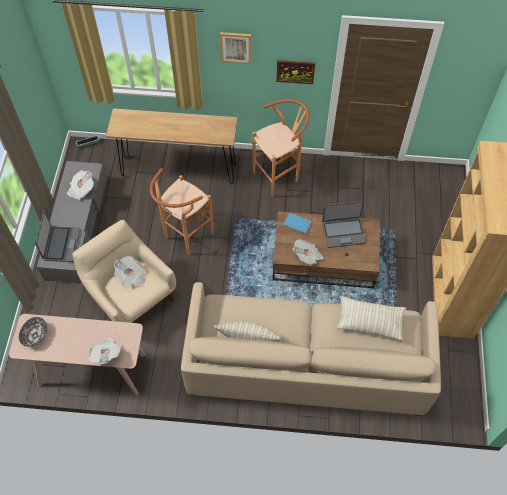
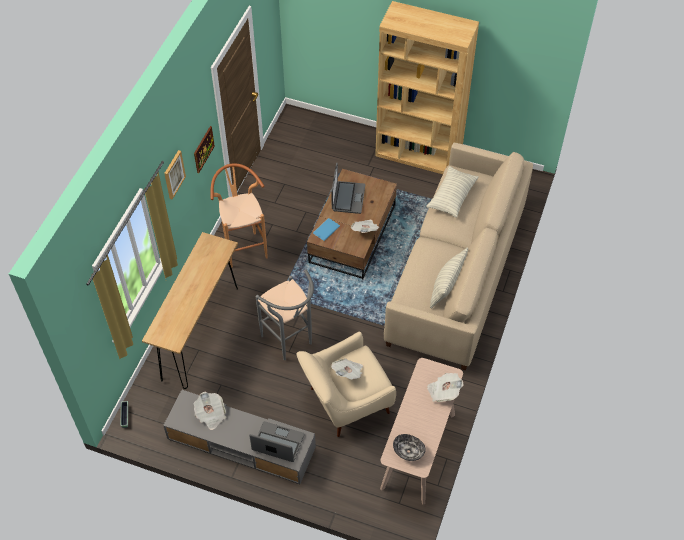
camera: 75 degrees left, 5 degrees down
brown stool [150,168,214,255] -> grey stool [256,270,314,360]

